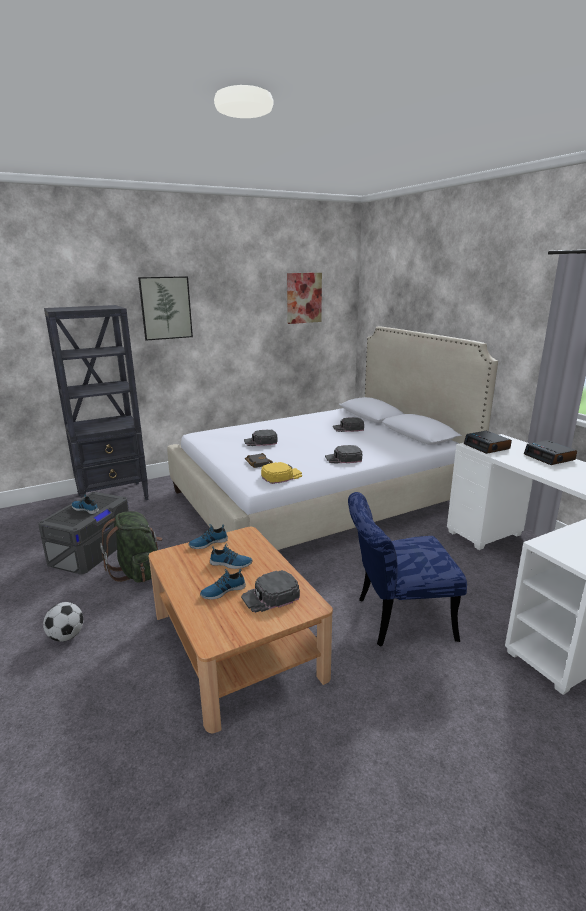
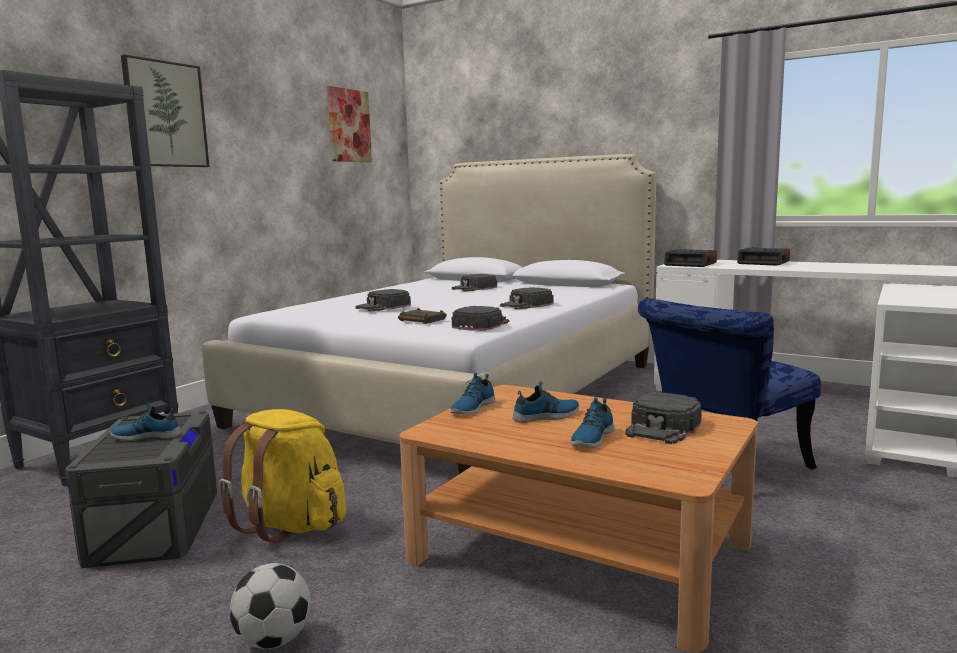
camera: 30 degrees left, 10 degrees down
green backpack [100,511,162,582] -> yellow backpack [219,409,346,543]
yellow cap [261,462,302,484] -> black cap [452,306,509,331]

